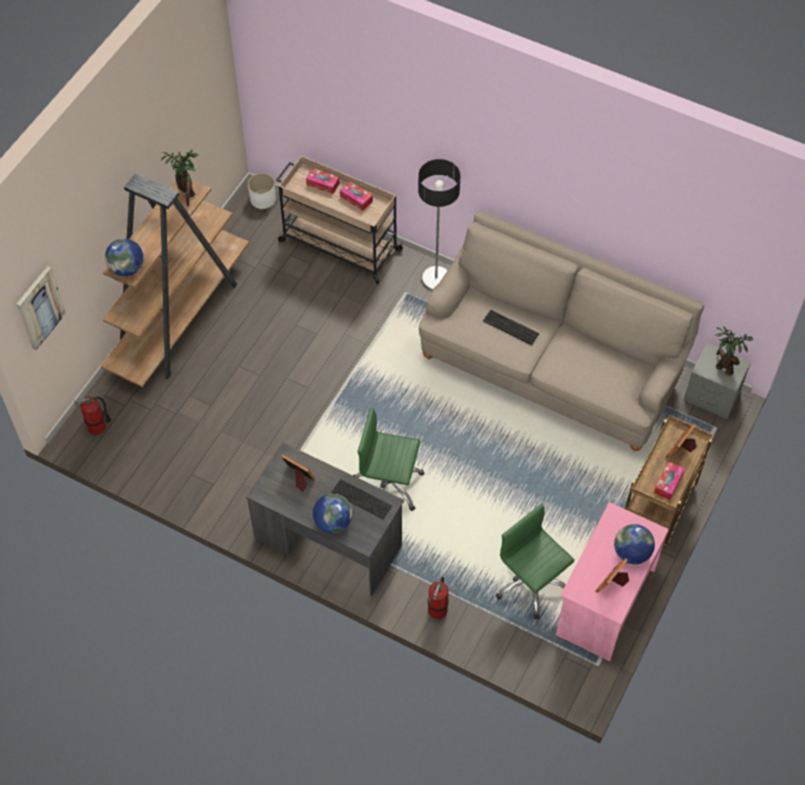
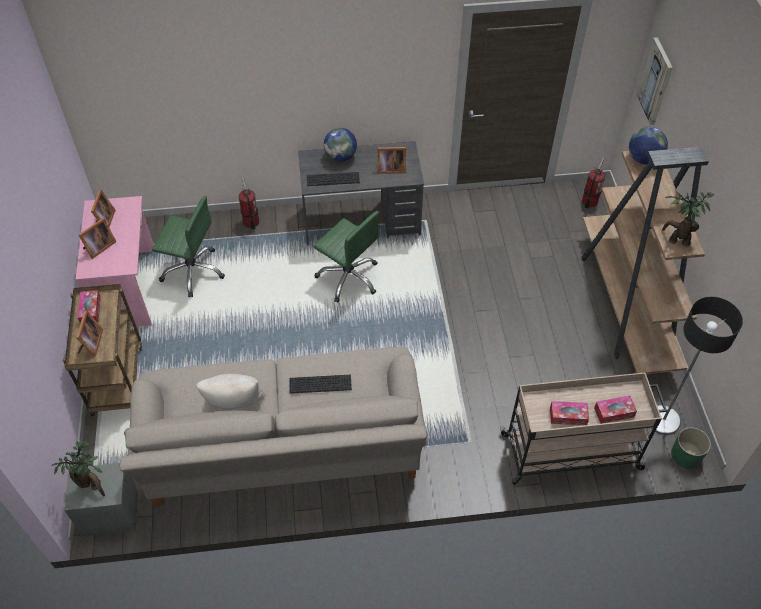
camera: 145 degrees right, 5 degrees down
white planter [248,173,276,209] -> green planter [671,427,711,468]
green office chair [353,407,424,511] -> green office chair turned 60 degrees clockwise [313,211,379,302]
floor lamp [418,159,461,291] -> floor lamp moved to [651,297,743,435]
globe [614,524,655,564] -> picture frame [79,218,117,259]
none -> beige pillow [196,374,266,409]

